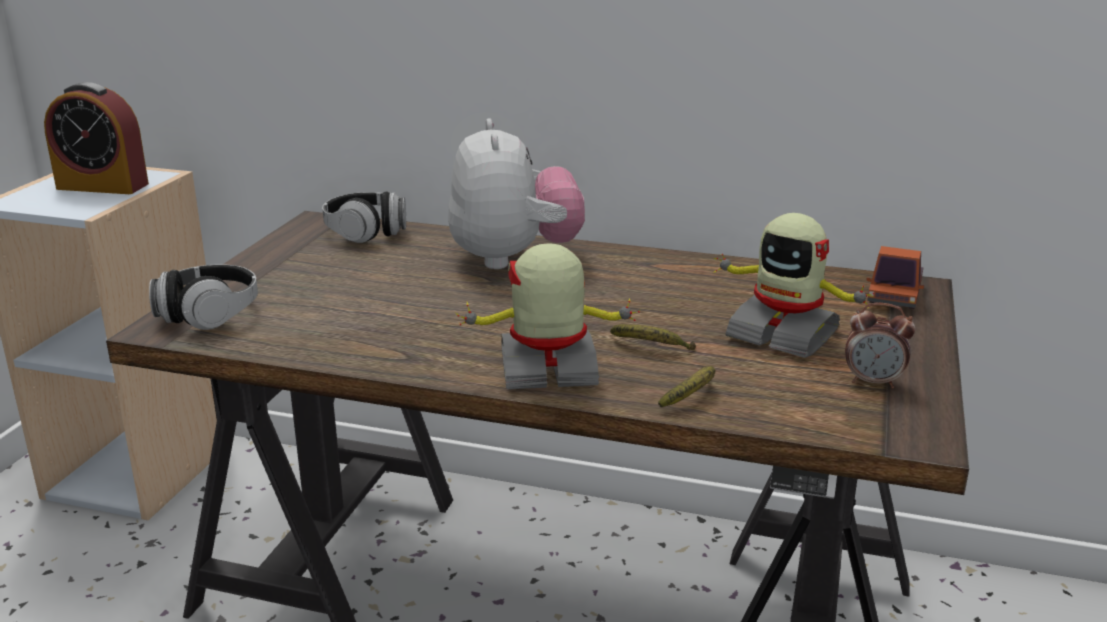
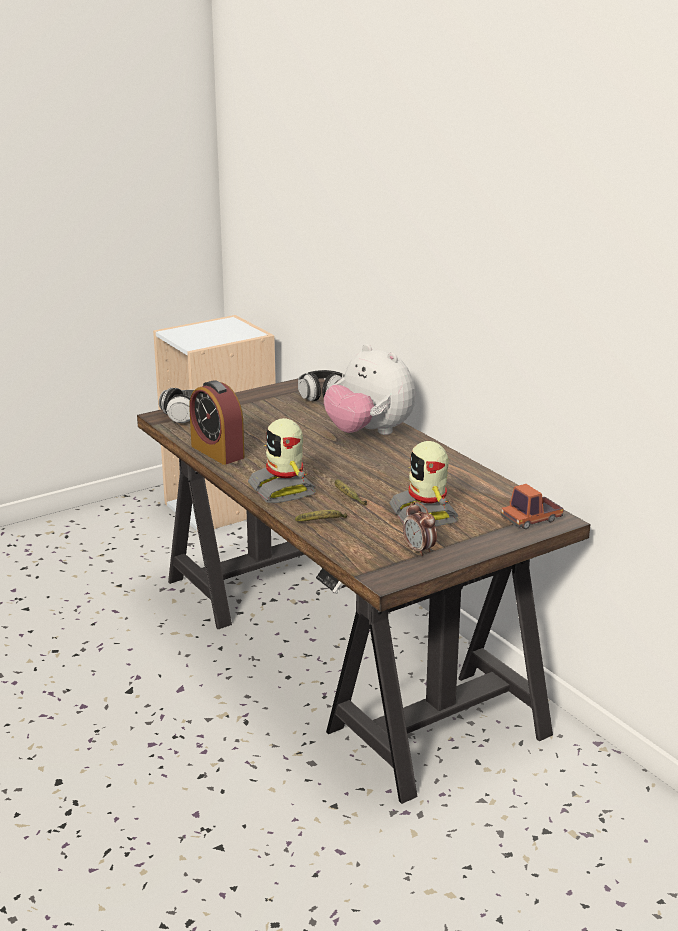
camera: 40 degrees right, 0 degrees up
alarm clock [44,82,149,194] -> alarm clock moved to [189,380,245,465]
plush toy [448,118,585,269] -> plush toy turned 105 degrees clockwise [324,344,415,435]
toy robot [456,243,641,389] -> toy robot turned 150 degrees counterclockwise [248,418,316,503]

